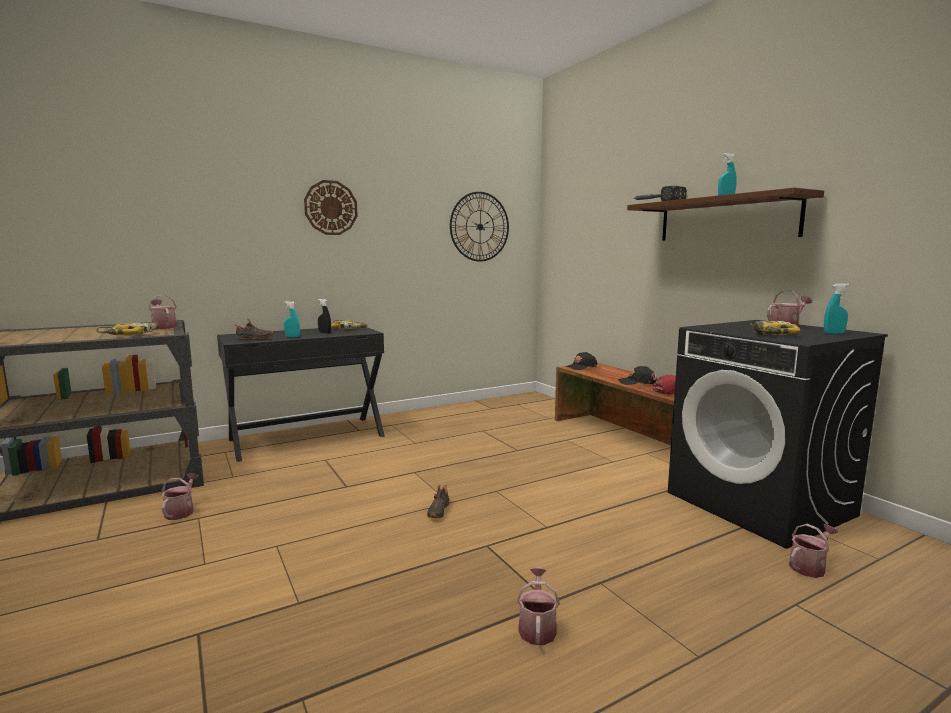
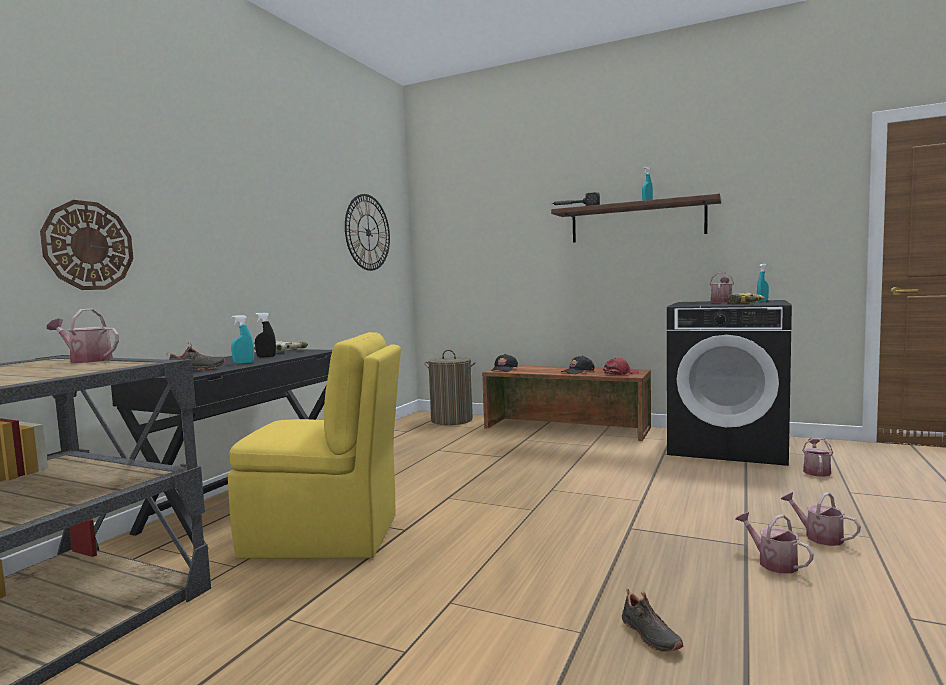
camera: 35 degrees left, 5 degrees down
power drill [96,322,160,335] -> none
watering can [162,473,198,520] -> watering can moved to [781,492,861,546]
wall clock [304,180,358,235] -> wall clock moved to [40,200,133,290]
black shoe [427,485,450,518] -> black shoe moved to [622,589,683,652]
none -> yellow chair [228,332,401,559]
none -> laundry basket [425,350,476,425]

